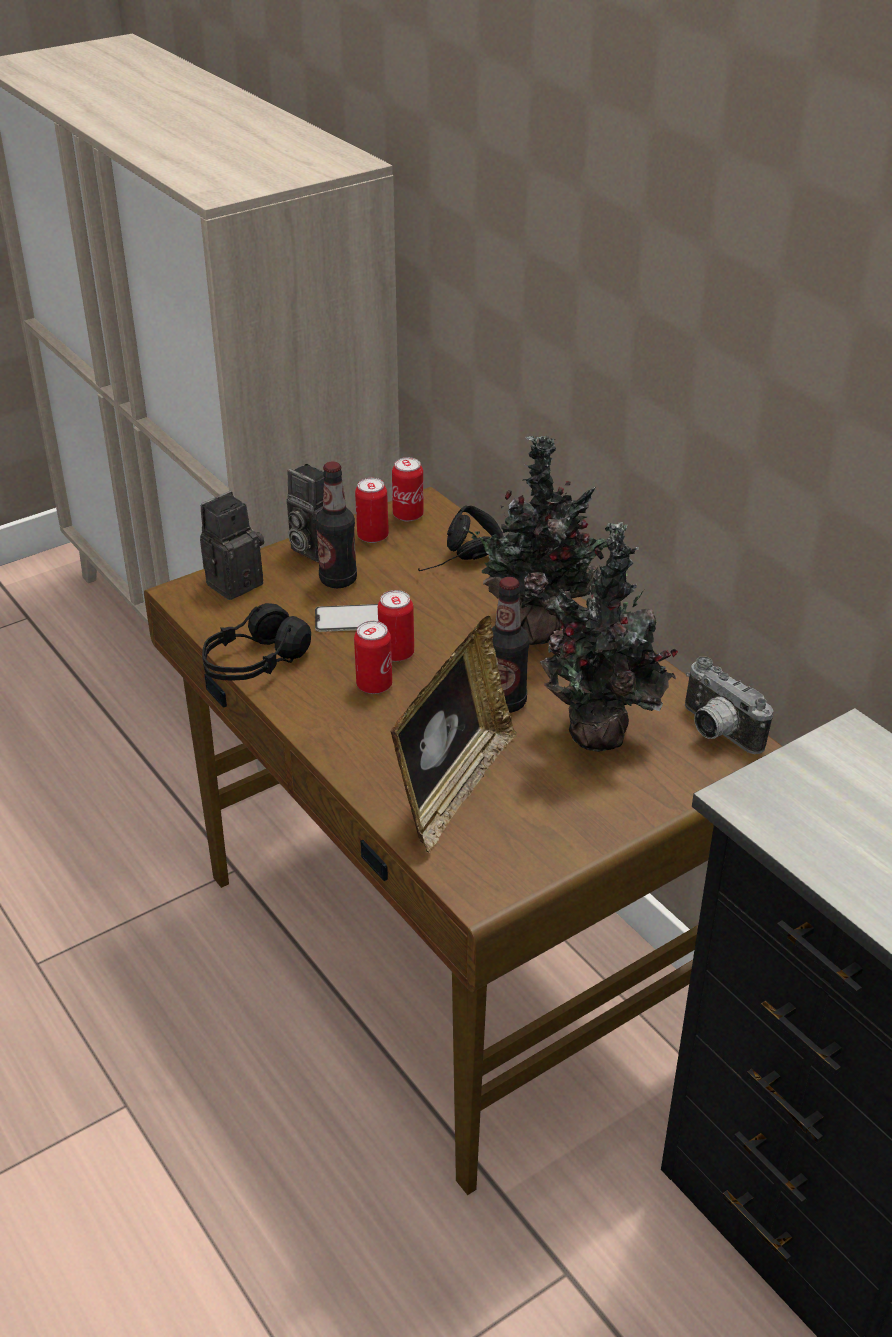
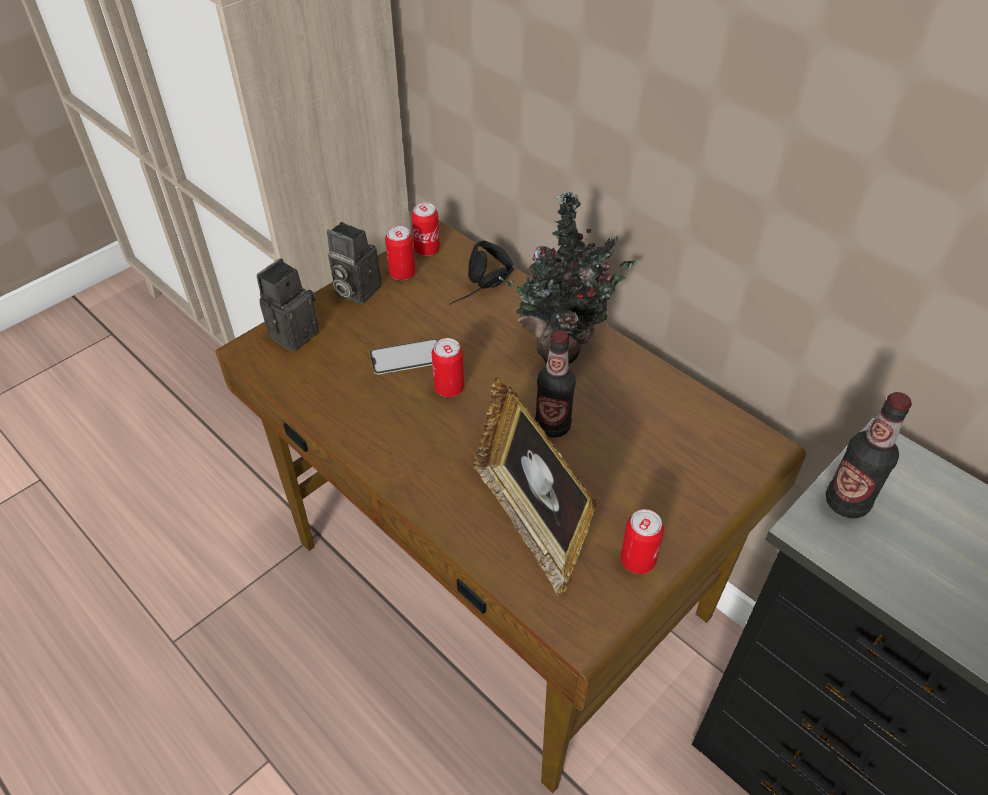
camera: 10 degrees left, 10 degrees up
black headphones [202,603,311,680] -> none
bottle [316,461,357,588] -> bottle moved to [826,392,912,518]
can [354,621,392,694] -> can moved to [620,509,664,574]
picture frame [390,616,517,853] -> picture frame turned 135 degrees clockwise [473,377,598,598]
potted plant [540,522,678,752] -> none
camera [685,656,773,754] -> none

